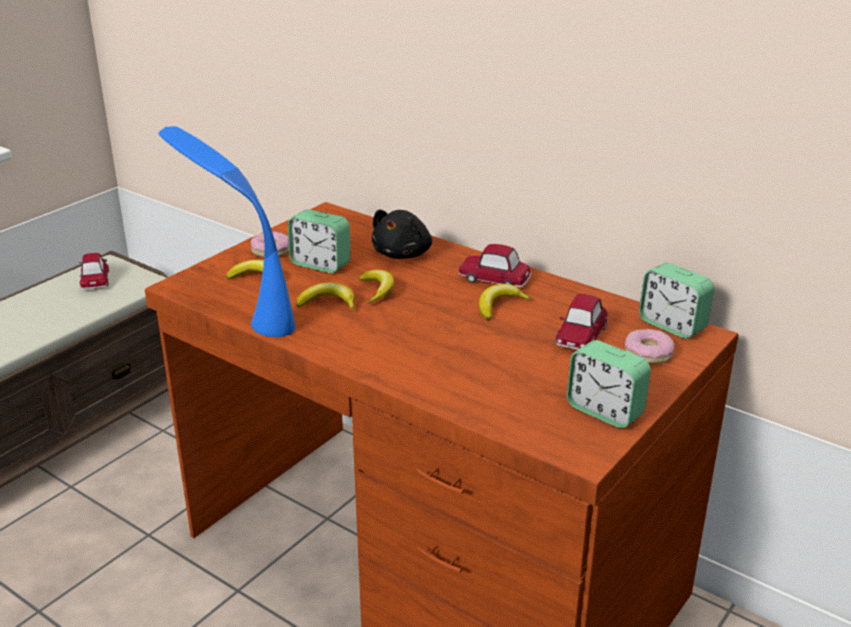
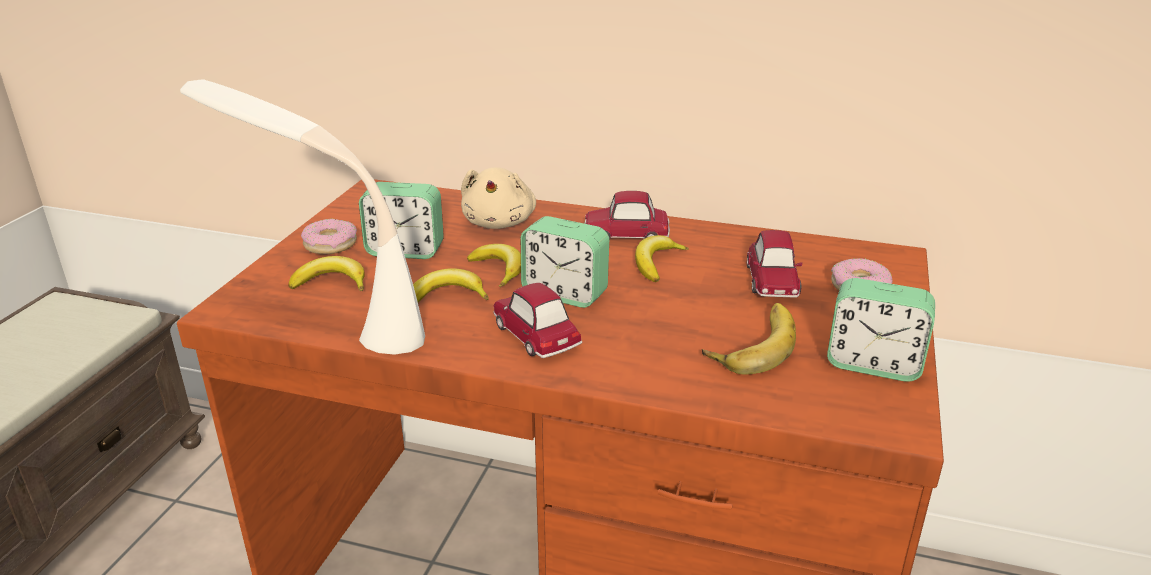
camera: 20 degrees left, 0 degrees up
toy car [79,253,109,289] -> toy car moved to [493,283,582,358]
blue table lamp [158,126,296,337] -> white table lamp [180,79,425,355]
black plush toy [372,209,432,259] -> beige plush toy [461,167,536,229]
alarm clock [639,263,714,338] -> alarm clock moved to [521,216,609,308]
none -> banana [702,303,796,375]

